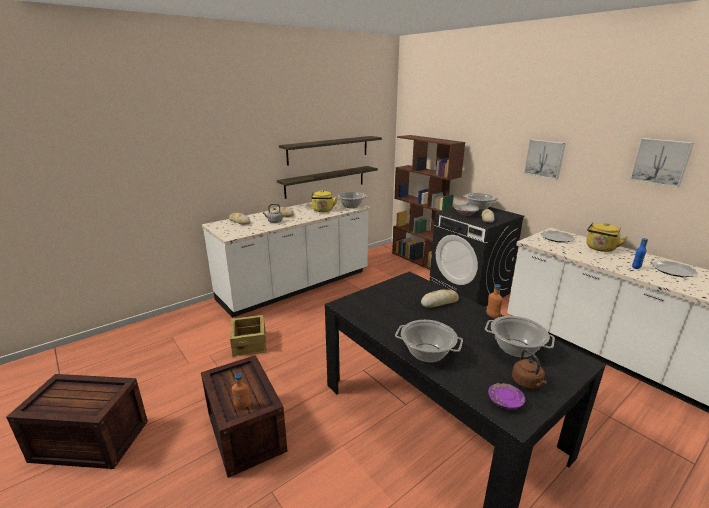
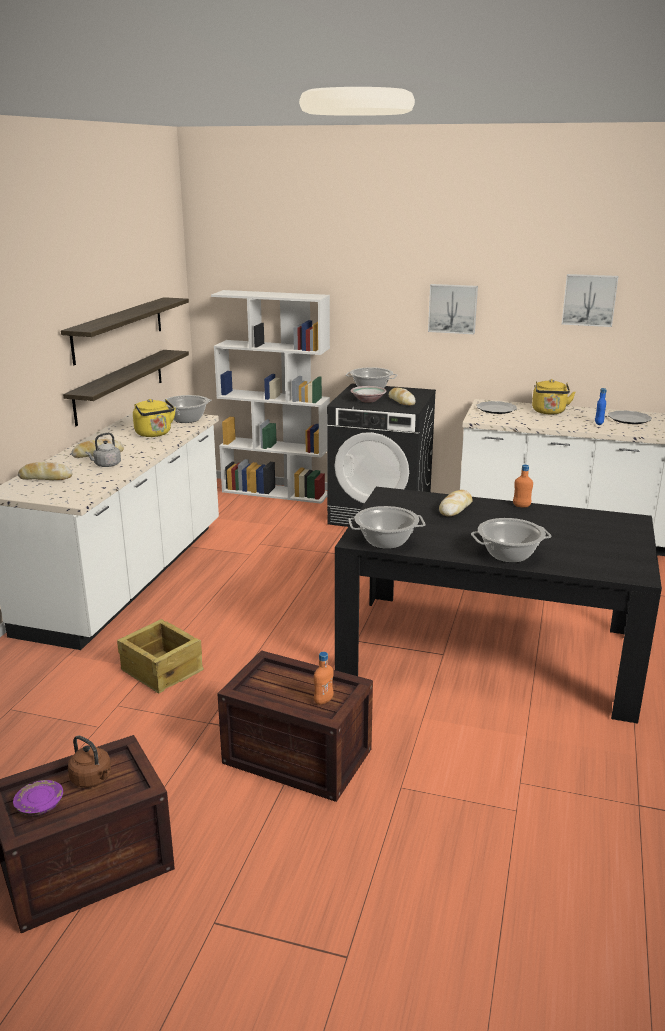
camera: 35 degrees left, 0 degrees up
brown bookcase [392,135,465,270] -> white bookcase [211,290,330,504]
cooking pot [485,316,555,358] -> cooking pot moved to [348,506,426,549]
purple plate [488,383,526,410] -> purple plate moved to [13,780,63,815]
brown kettle [512,349,547,389] -> brown kettle moved to [68,735,111,788]

